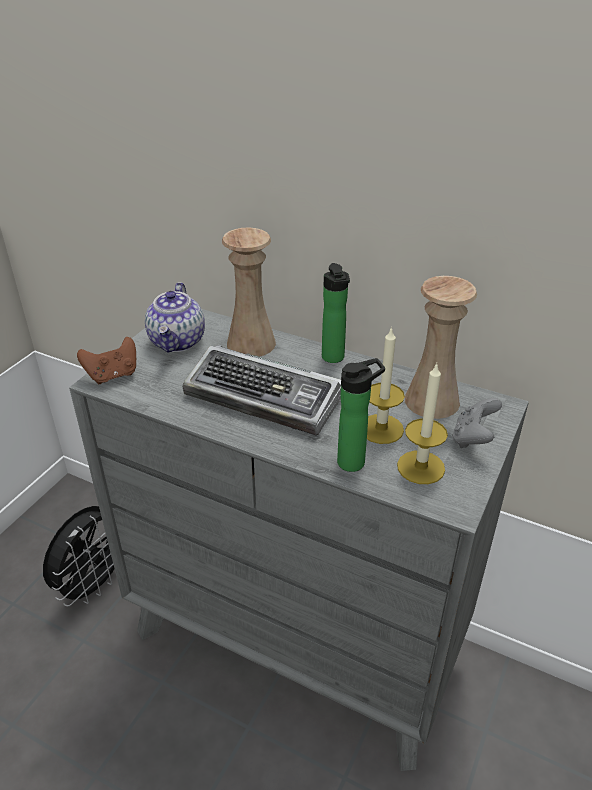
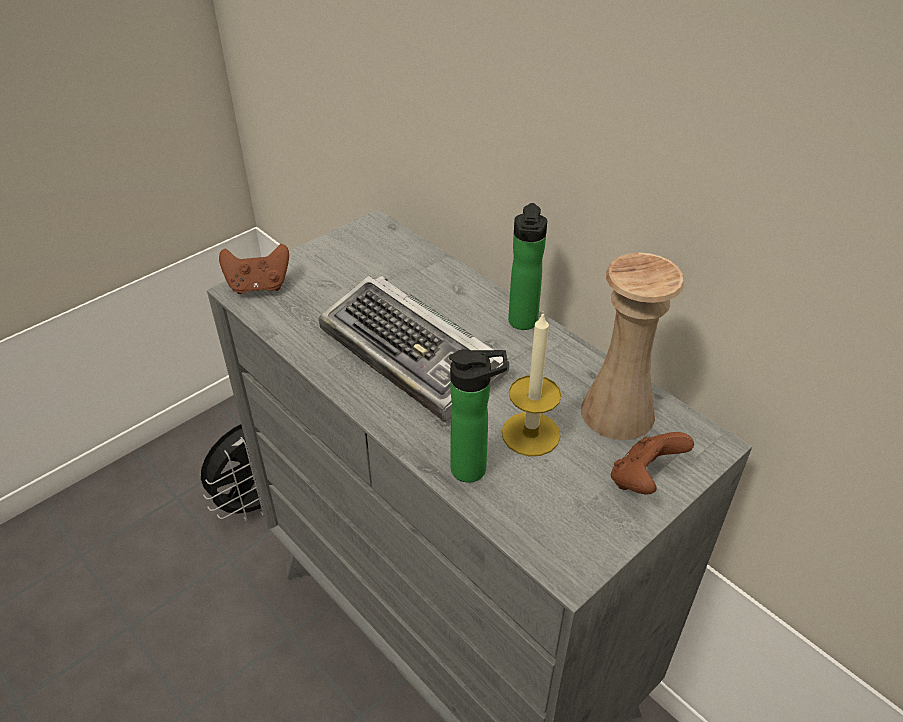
camera: 20 degrees right, 5 degrees up
teapot [145,282,205,353] -> none
beige vase [222,228,276,357] -> none
candle [397,363,448,484] -> none
grey game controller [452,398,502,448] -> brown game controller [611,432,694,495]

